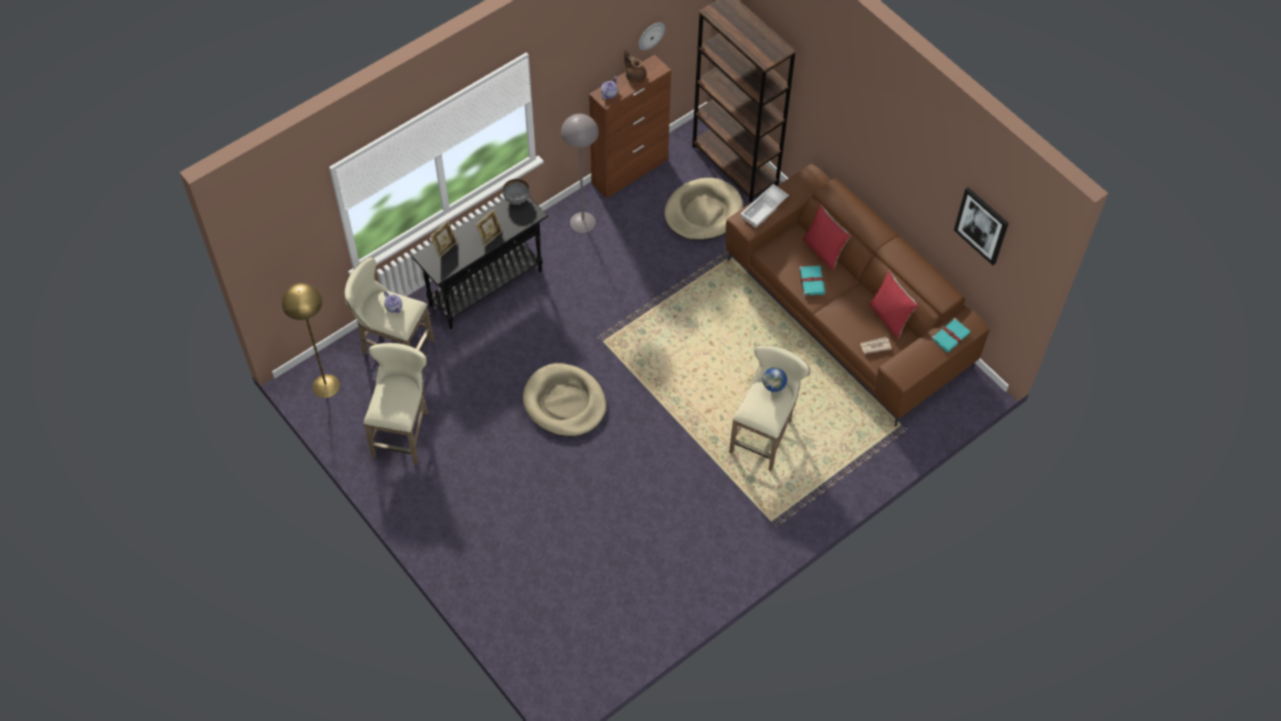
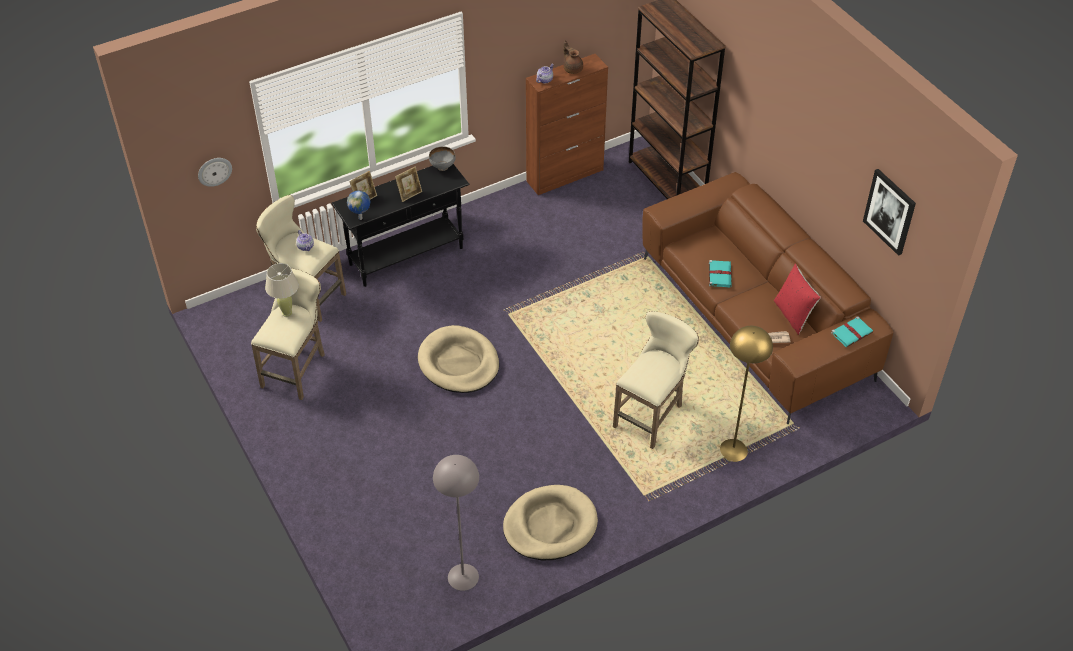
camera: 10 degrees right, 10 degrees down
yellow floor lamp [282,283,340,398] -> yellow floor lamp moved to [720,326,773,462]
grey floor lamp [561,114,599,233] -> grey floor lamp moved to [433,455,479,591]
wall clock [639,23,665,50] -> wall clock moved to [198,158,232,187]
beige dog bed [664,178,743,241] -> beige dog bed moved to [503,485,598,560]
white tray [741,184,789,228] -> none
globe [762,367,787,394] -> globe moved to [347,190,370,220]
red pillow [803,204,851,271] -> none
none -> beige table lamp [265,263,299,317]

